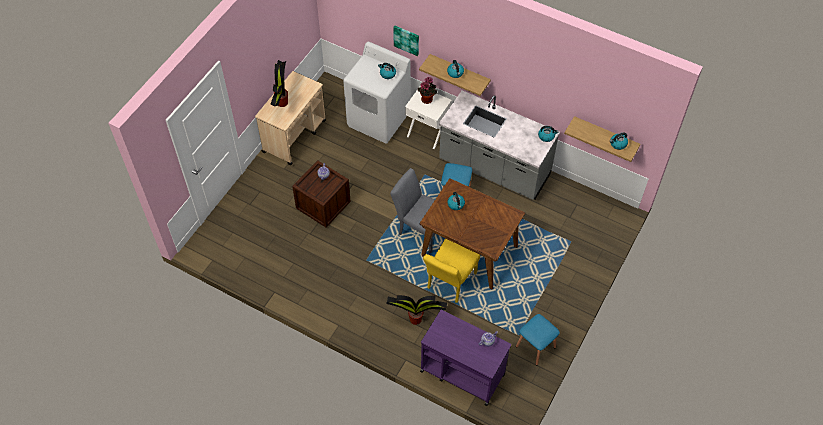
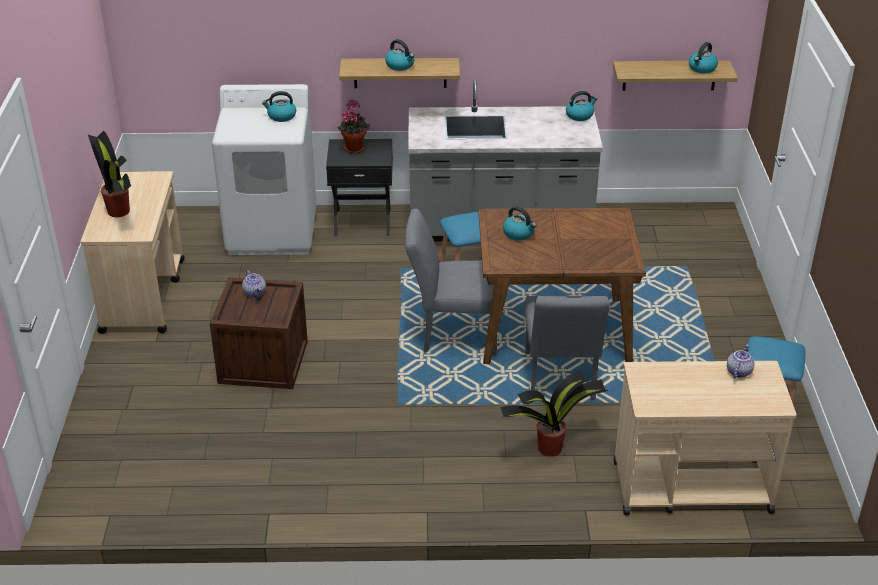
camera: 30 degrees left, 20 degrees down
picture [393,26,419,56] -> none
white nightstand [405,87,452,149] -> black nightstand [326,139,393,236]
purple cart [420,310,511,406] -> beige cart [614,361,796,515]
yellow chair [423,238,480,303] -> grey chair [524,296,610,400]

